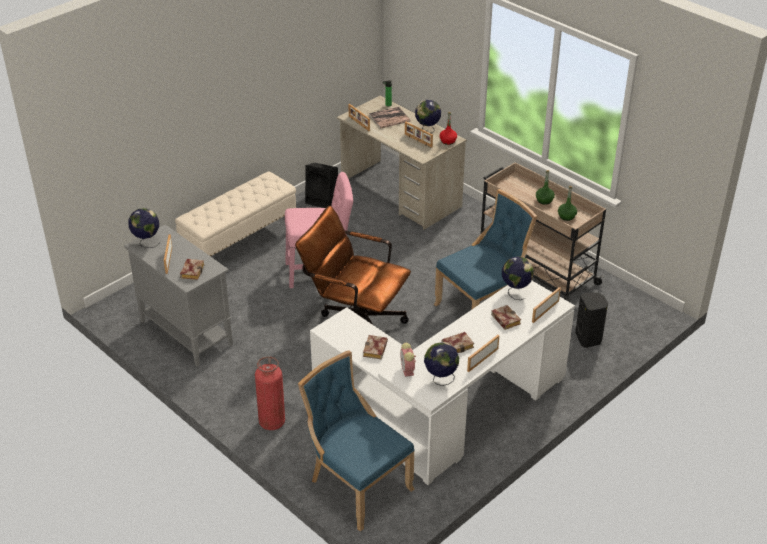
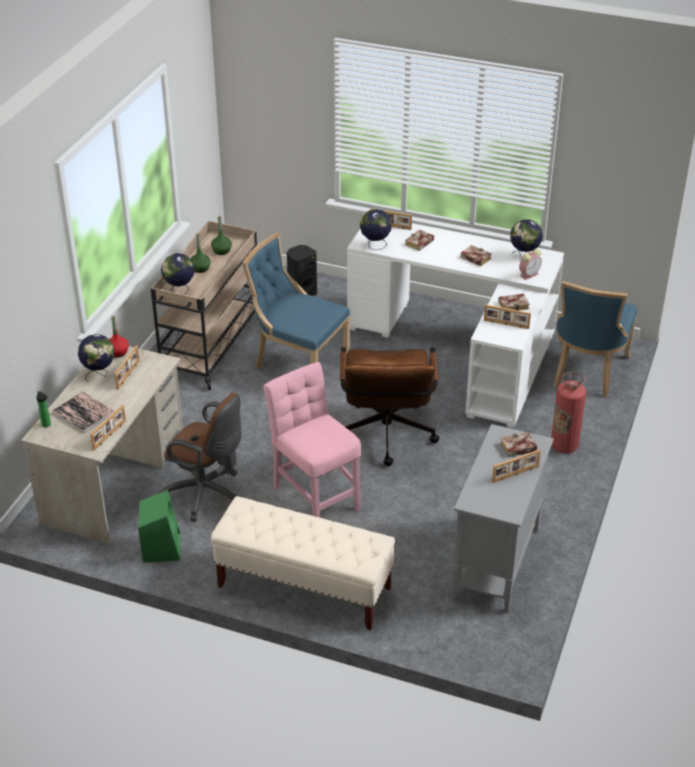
camera: 115 degrees left, 0 degrees up
globe [128,208,160,248] -> globe moved to [161,253,195,295]
black speaker [305,163,338,208] -> green speaker [138,490,181,563]
picture frame [467,335,499,372] -> picture frame moved to [484,304,531,329]
none -> brown office chair [158,393,241,522]

